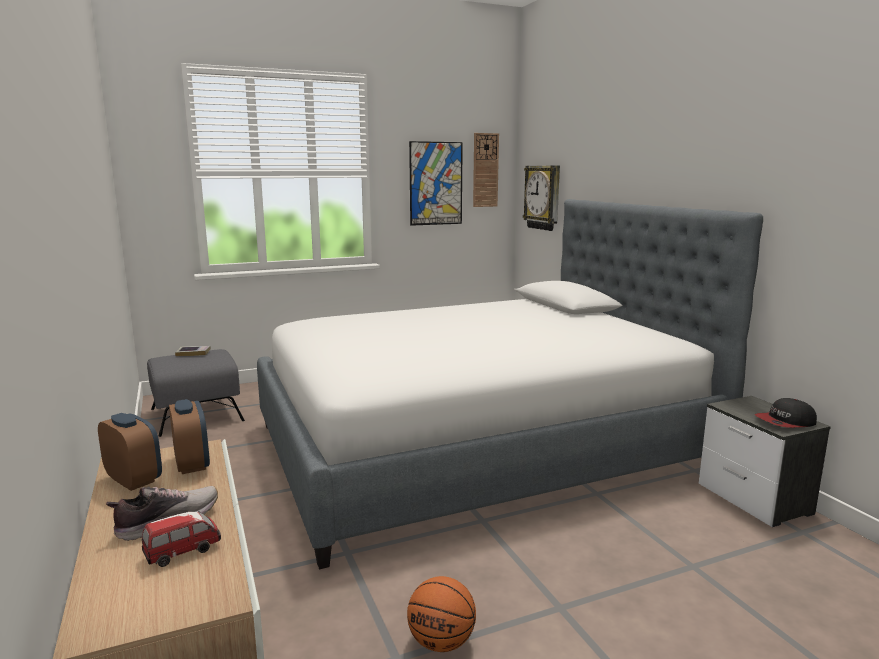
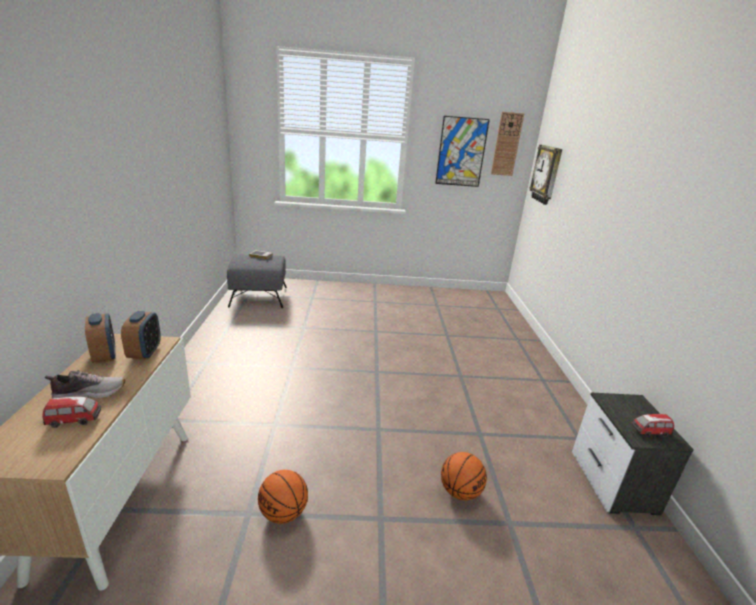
camera: 20 degrees right, 10 degrees up
bed [257,199,763,569] -> none
cap [754,398,817,428] -> toy car [631,414,674,437]
none -> basketball [441,452,487,501]

